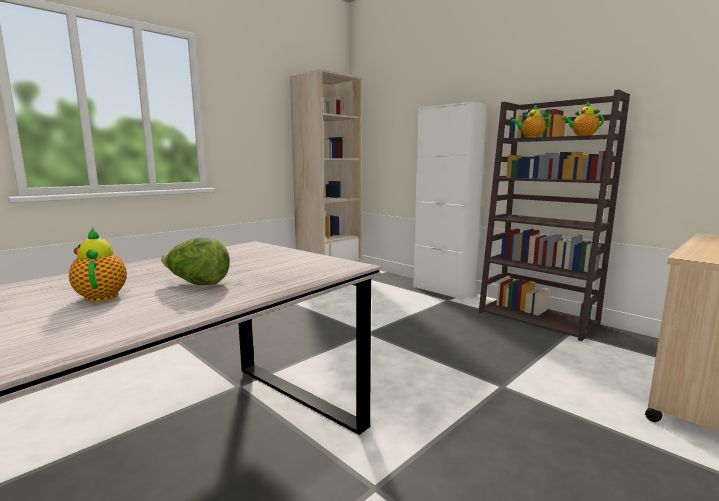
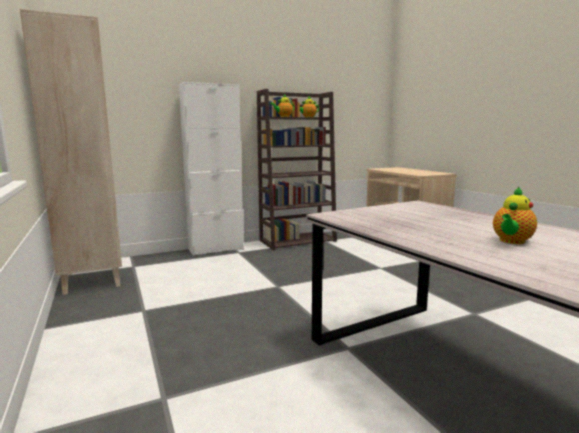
camera: 70 degrees left, 0 degrees up
teapot [69,228,127,302] -> teapot turned 45 degrees counterclockwise [493,187,537,244]
lettuce [161,237,230,285] -> none

